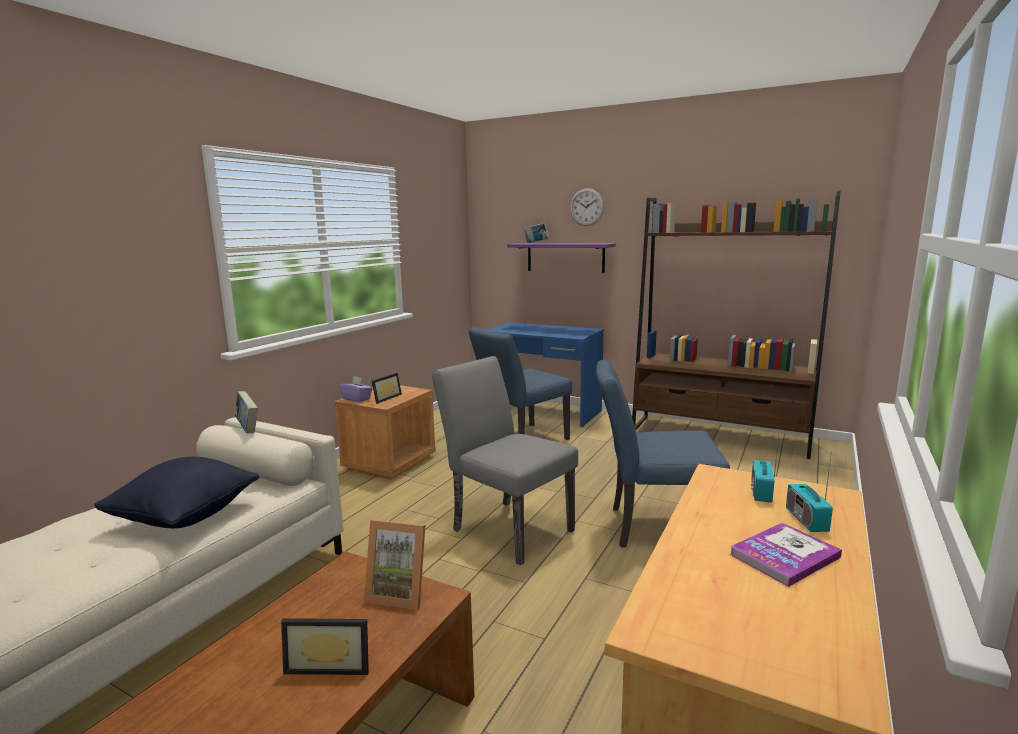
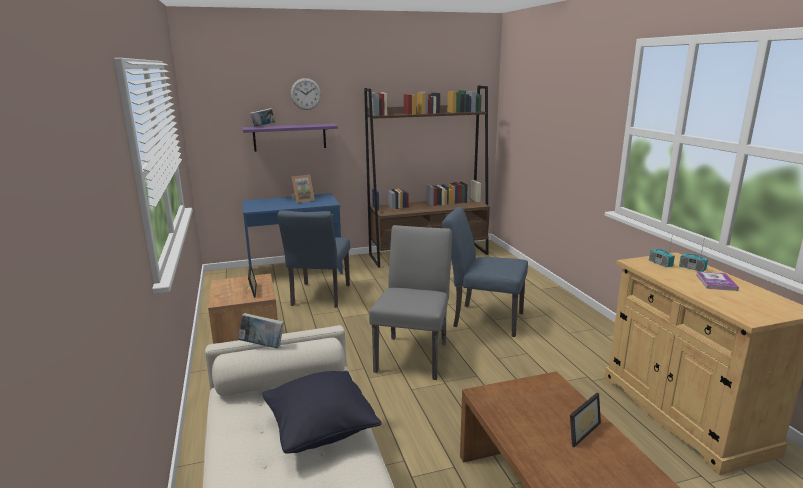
camera: 45 degrees left, 5 degrees up
purple tissue box [339,376,373,402] -> none
picture frame [364,520,425,610] -> picture frame moved to [291,174,315,203]
grey chair [432,356,578,565] -> grey chair turned 105 degrees clockwise [369,225,452,380]
blue chair [596,360,730,547] -> blue chair turned 60 degrees clockwise [442,207,528,337]

